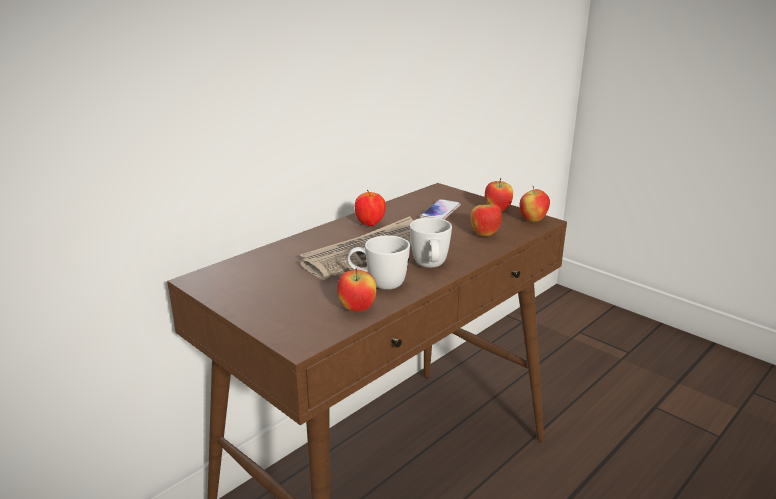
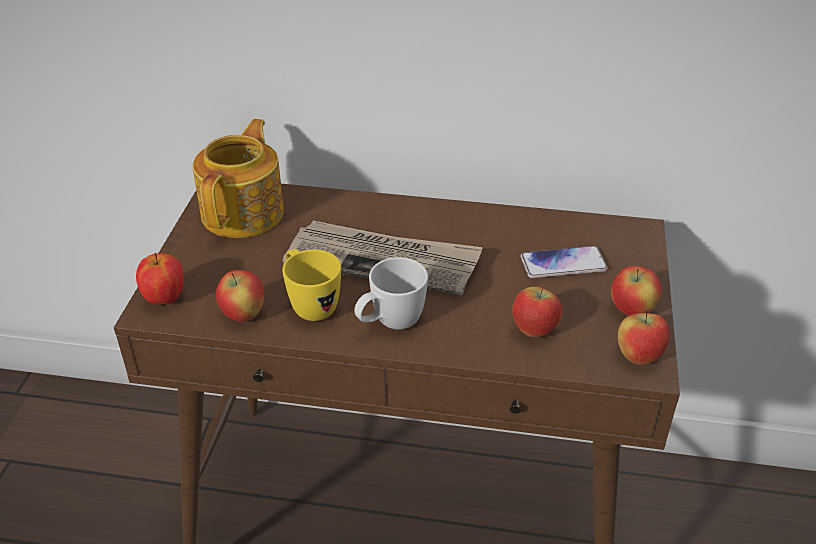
camera: 55 degrees right, 15 degrees up
white mug [347,235,410,290] -> yellow mug [282,249,341,321]
apple [355,190,386,227] -> apple moved to [136,253,184,305]
none -> teapot [193,119,284,238]

